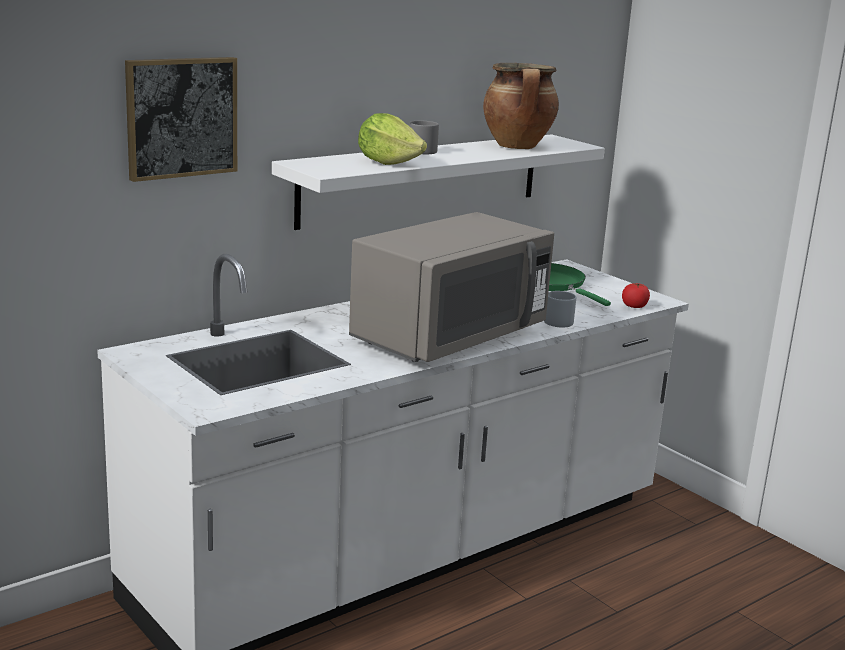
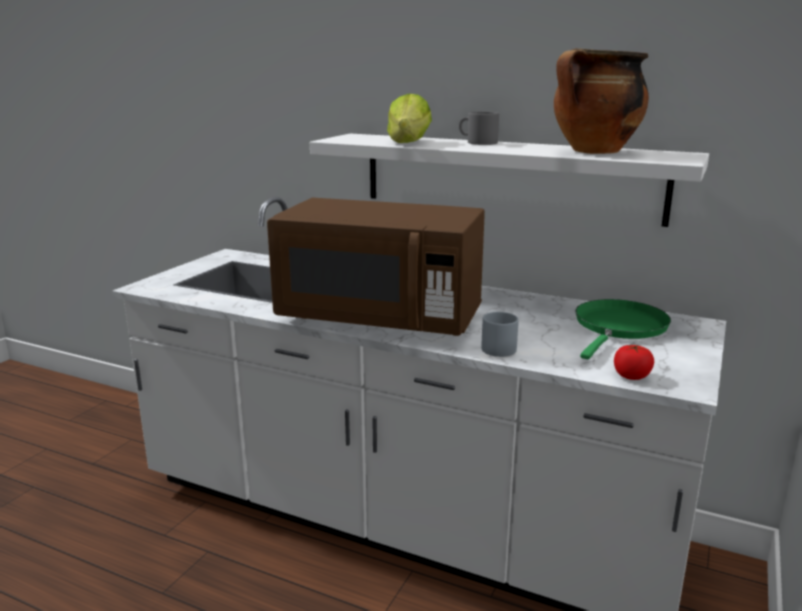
camera: 65 degrees right, 0 degrees up
picture [125,57,237,182] -> none
grey microwave [349,212,554,362] -> brown microwave [267,198,485,336]

